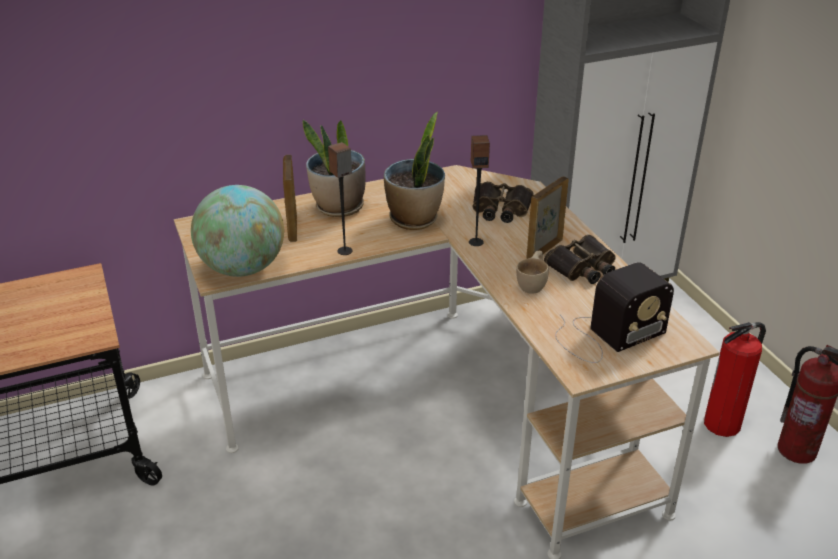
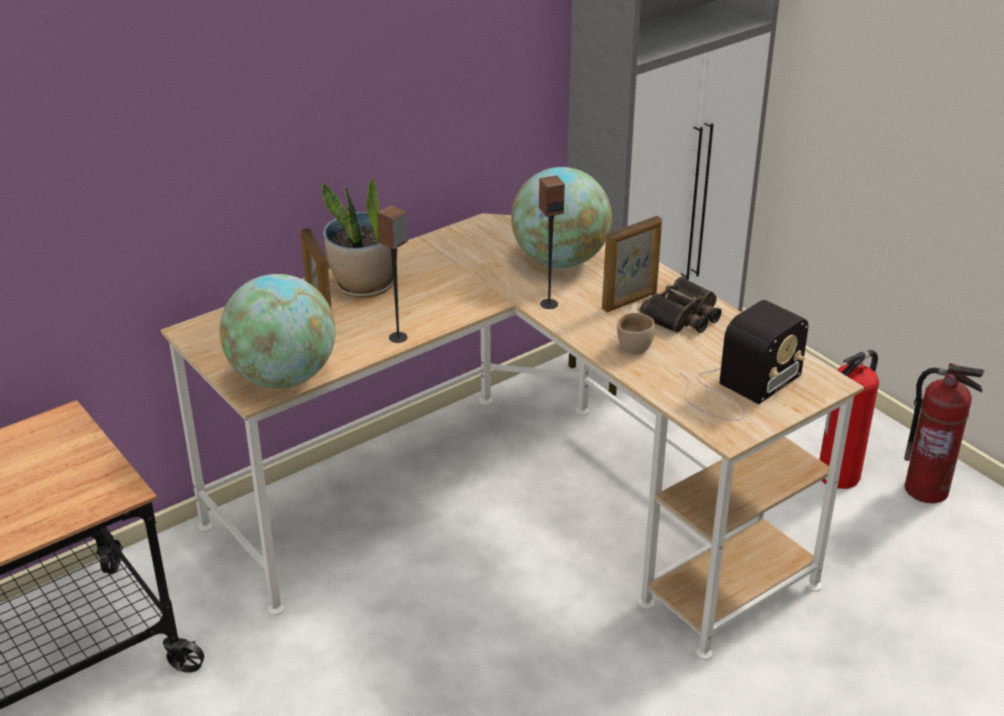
camera: 15 degrees left, 0 degrees up
potted plant [384,112,445,230] -> none
binoculars [473,182,534,223] -> globe [511,167,612,268]
picture frame [526,176,569,259] -> picture frame turned 150 degrees counterclockwise [602,216,662,312]

